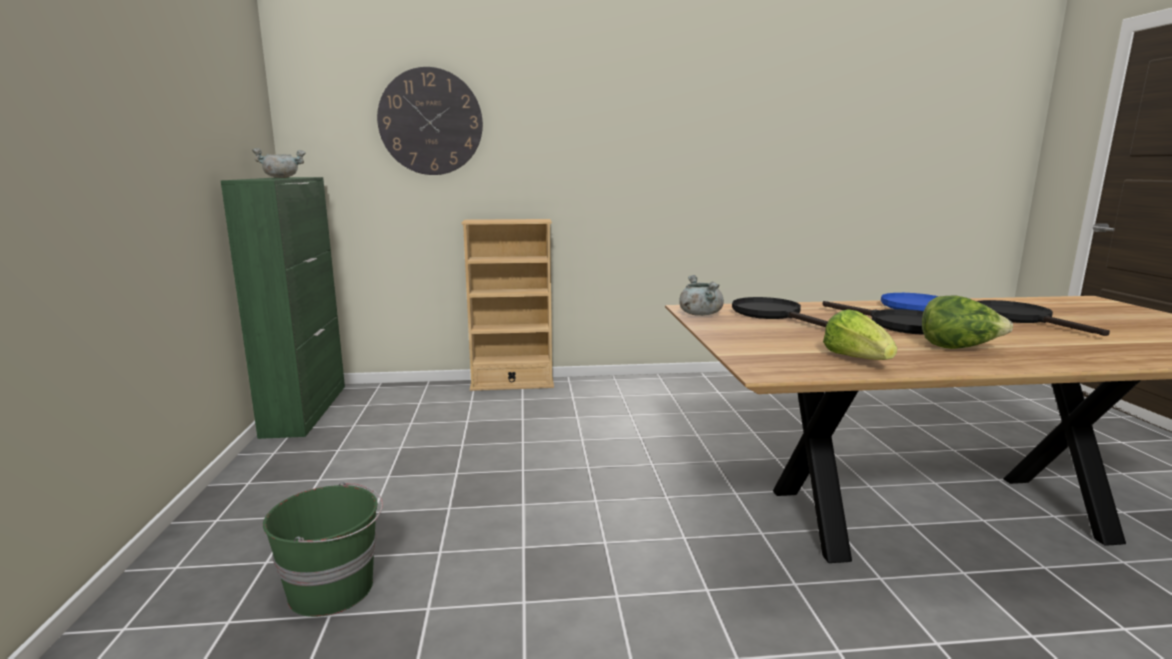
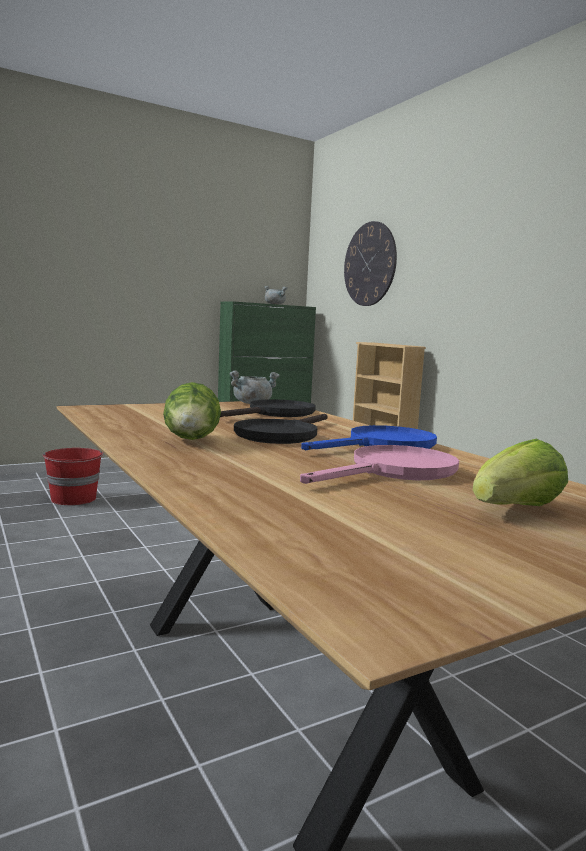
camera: 65 degrees right, 5 degrees down
green bucket [263,482,383,617] -> red bucket [42,448,103,505]
lettuce [823,310,897,360] -> lettuce moved to [472,439,568,506]
black frying pan [977,300,1110,336] -> pink frying pan [300,445,459,484]

